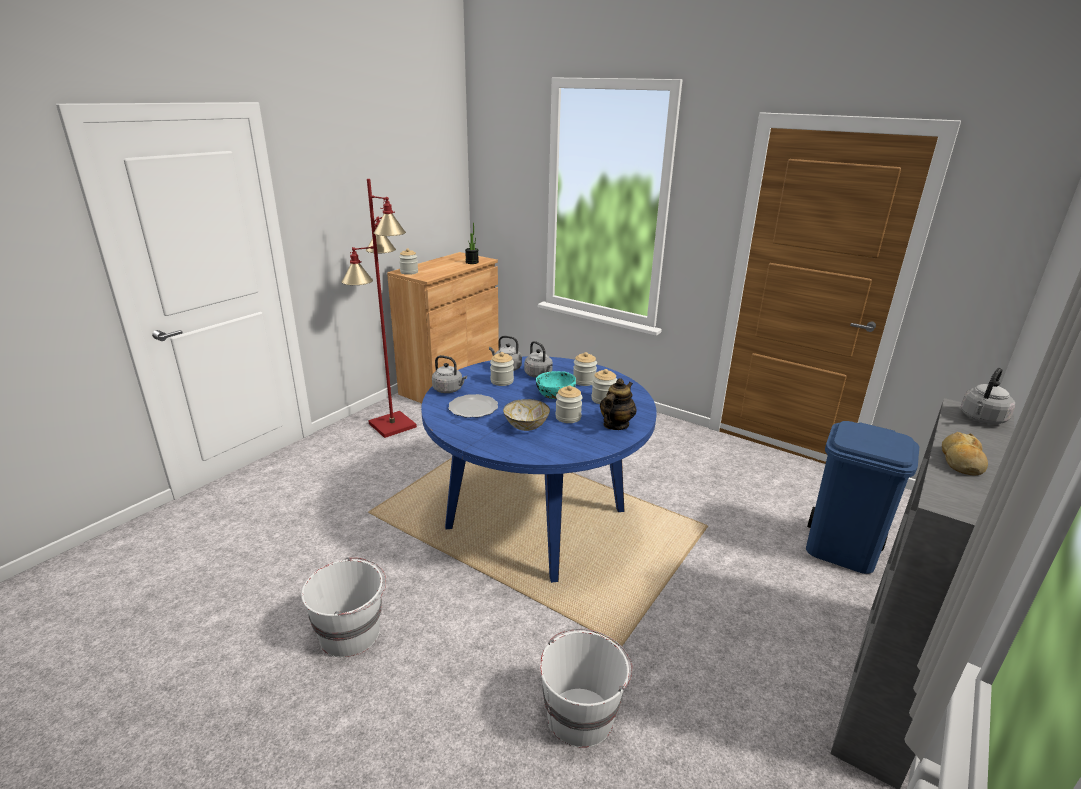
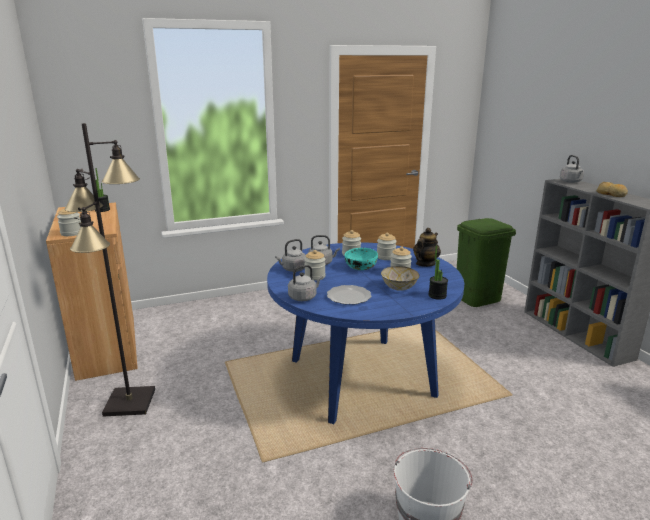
camera: 55 degrees left, 5 degrees down
red floor lamp [341,179,417,438] -> black floor lamp [65,123,155,417]
white bucket [540,629,633,748] -> none
teapot [600,378,637,430] -> teapot turned 60 degrees clockwise [413,228,441,267]
blue trash can [806,421,919,574] -> green trash can [457,218,516,307]
none -> potted plant [428,245,448,300]

